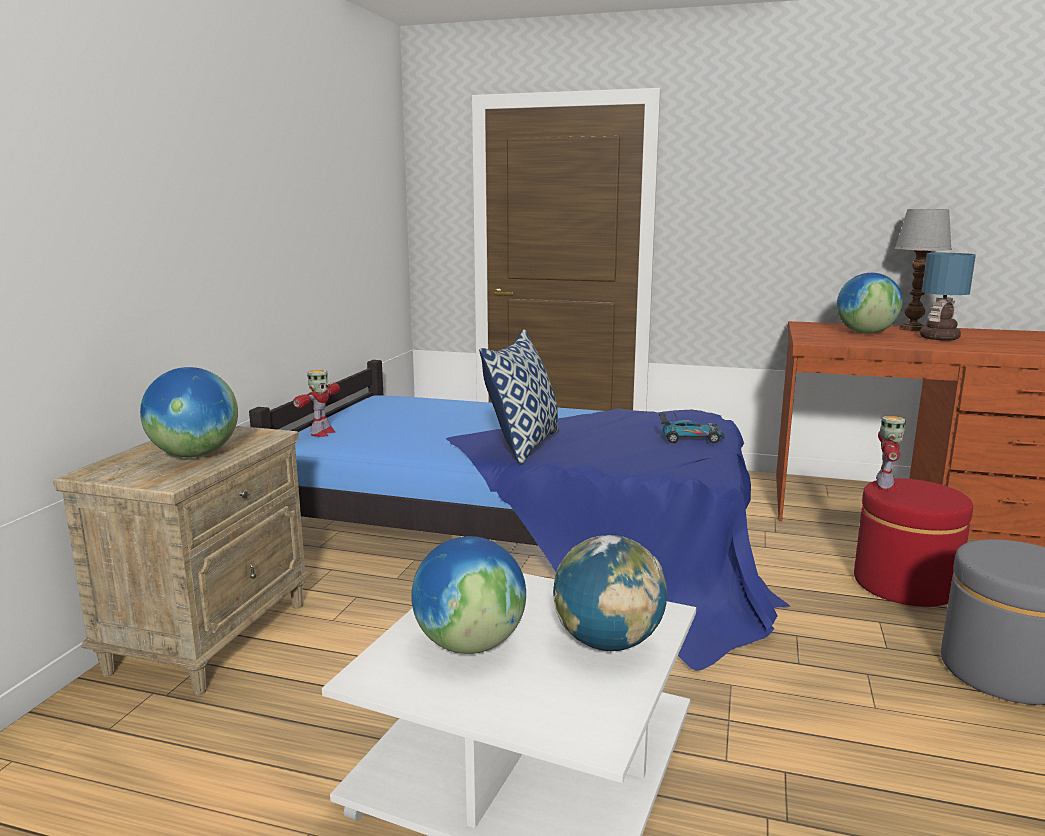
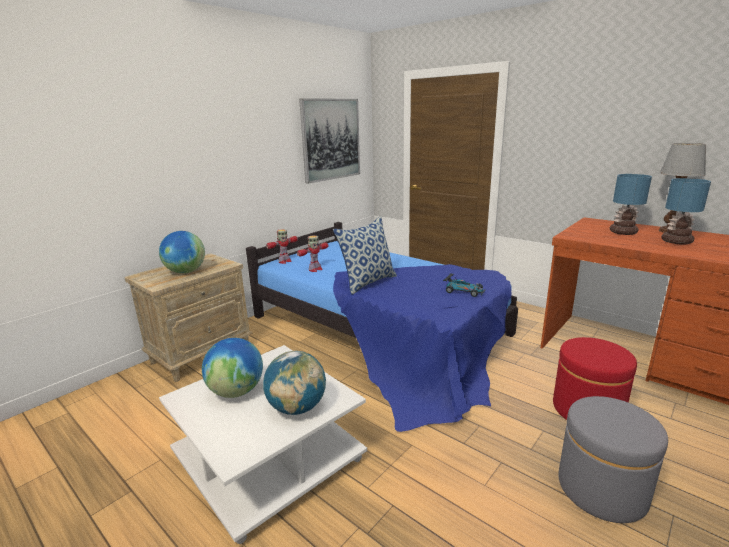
camera: 25 degrees right, 5 degrees up
globe [837,273,903,334] -> table lamp [610,174,652,235]
toy robot [876,416,906,491] -> toy robot moved to [297,235,328,272]
none -> picture [299,98,360,184]

